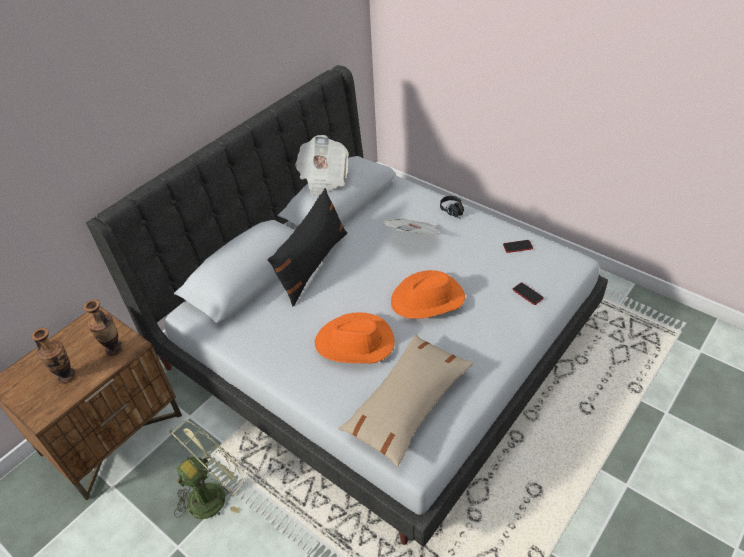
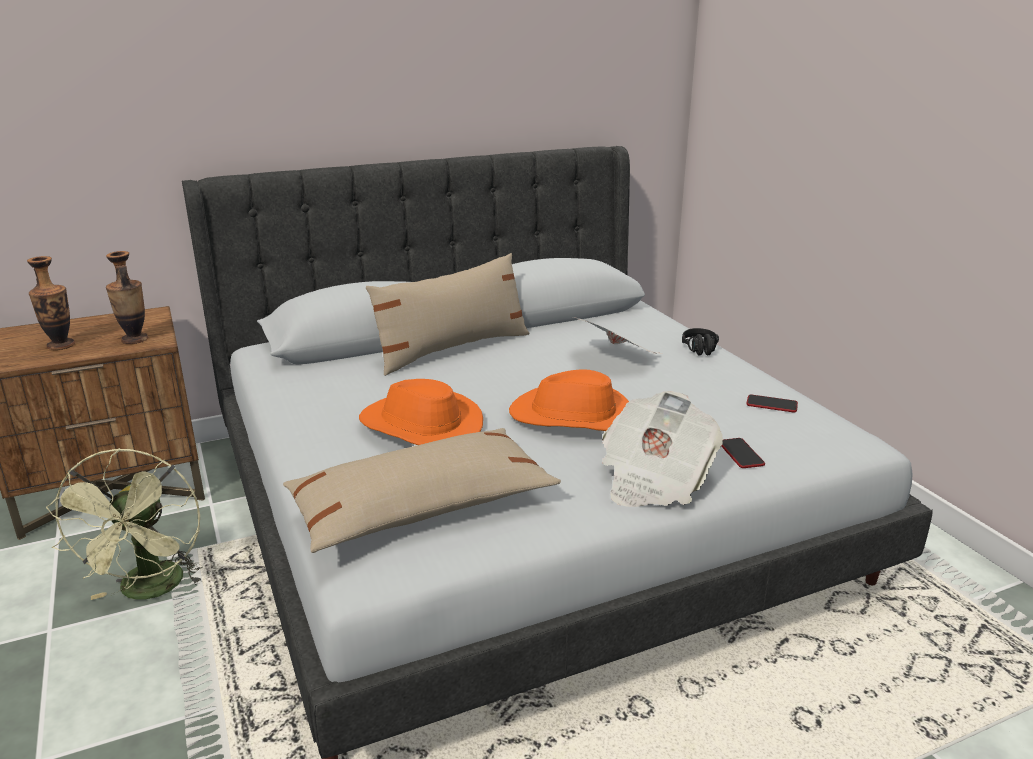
camera: 25 degrees right, 20 degrees down
green fan [169,420,245,519] -> green fan turned 105 degrees clockwise [46,448,203,600]
black pillow [267,188,347,307] -> beige pillow [366,253,530,376]
newspaper [295,135,349,195] -> newspaper moved to [602,391,723,507]

